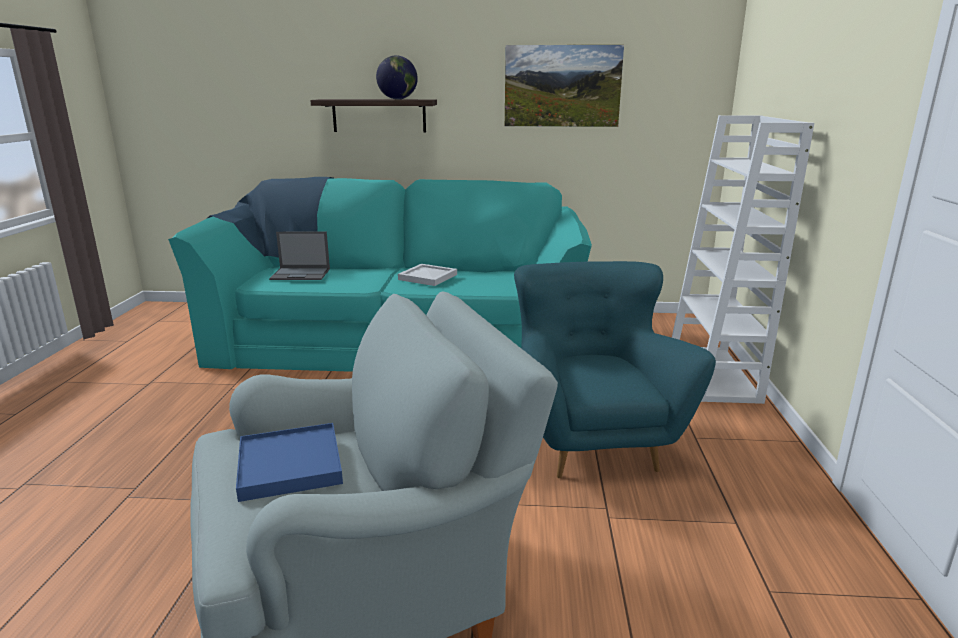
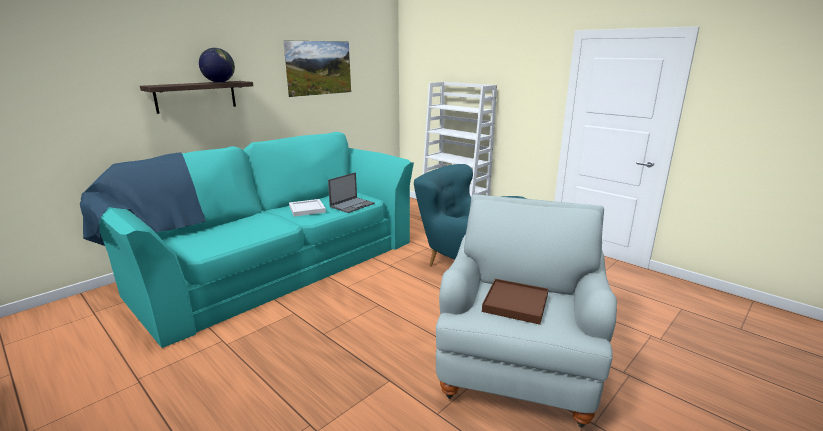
camera: 50 degrees left, 0 degrees up
blue tray [236,423,343,502] -> brown tray [482,279,548,325]
laptop [269,232,330,280] -> laptop moved to [328,172,375,213]

